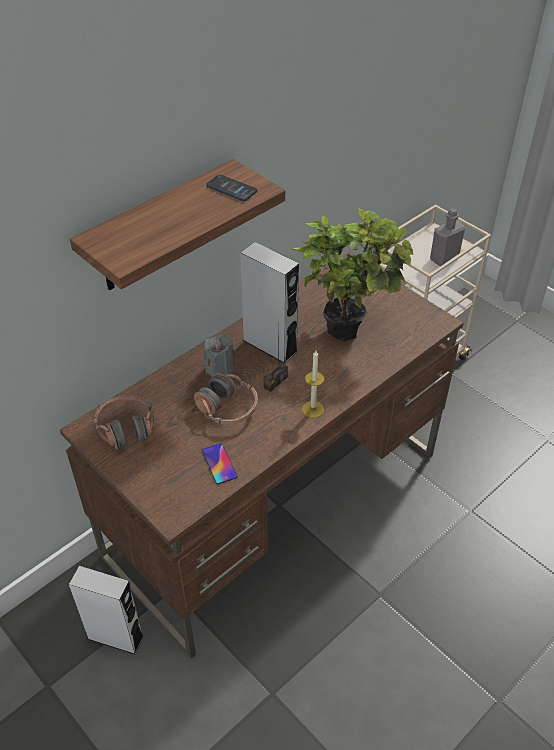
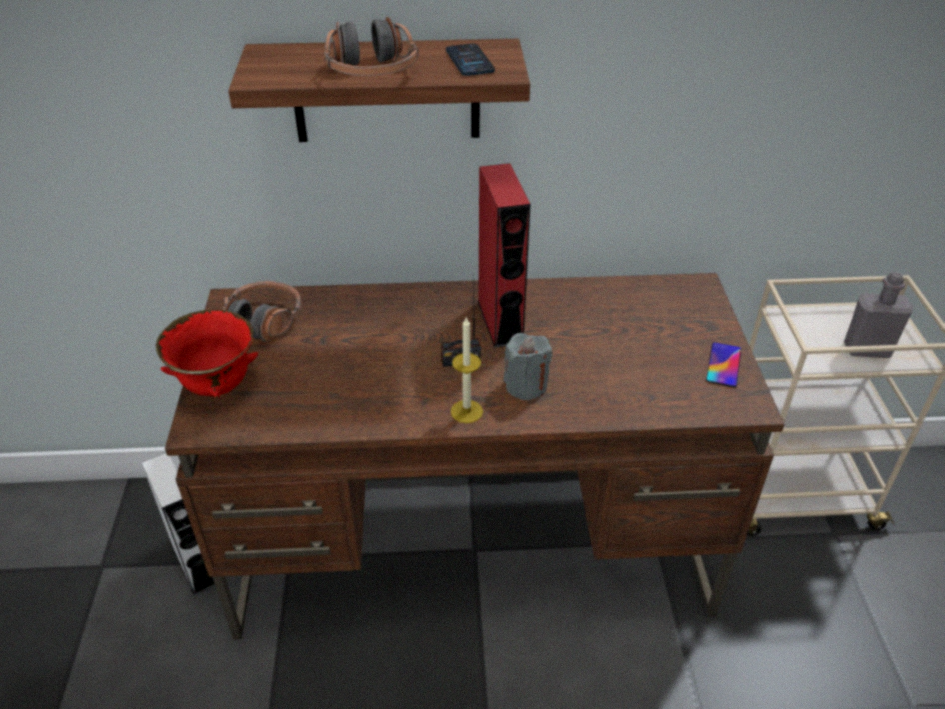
camera: 40 degrees right, 5 degrees down
headphones [194,373,258,425] -> headphones moved to [324,17,419,76]
phone [202,443,238,484] -> phone moved to [706,342,742,387]
grey candle [204,334,235,378] -> grey candle moved to [504,333,553,401]
grey speaker [240,242,299,364] -> red speaker [478,163,531,348]
potted plant [292,208,413,342] -> none
none -> red bowl [156,309,258,399]

